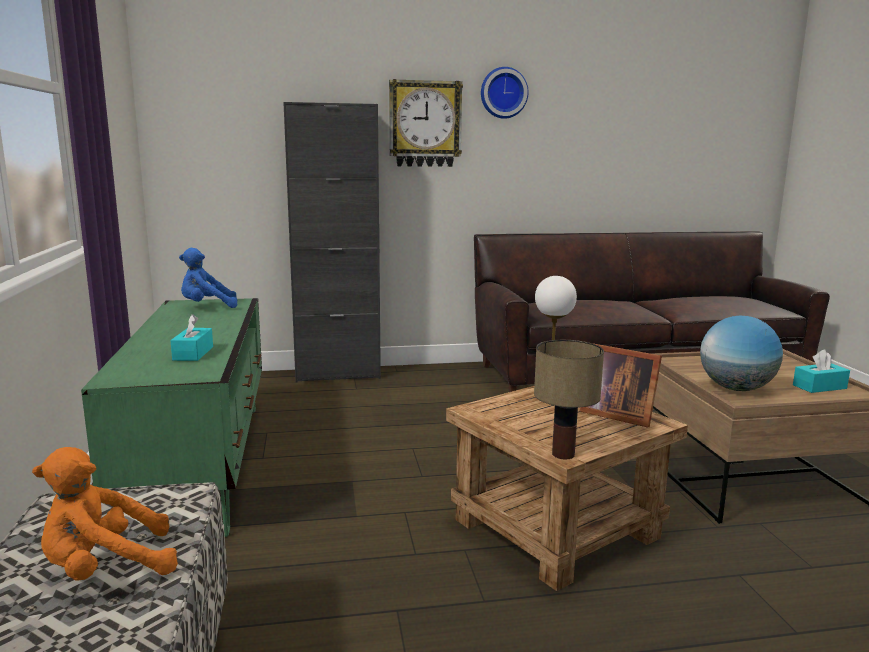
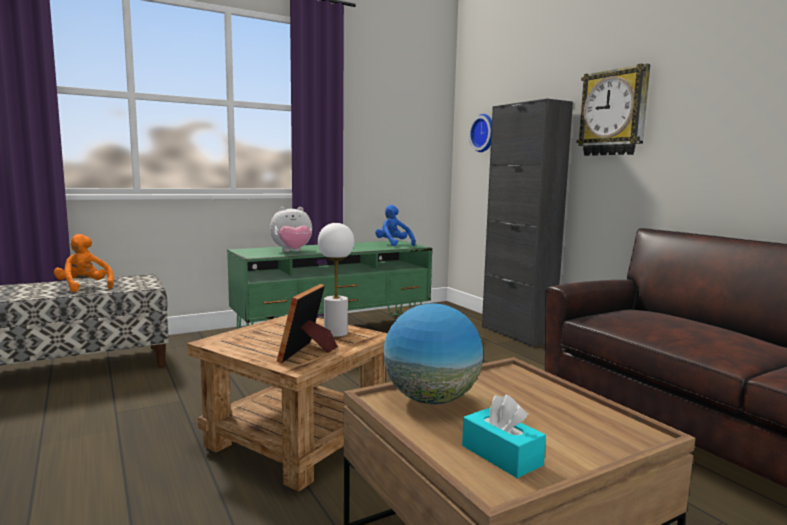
camera: 70 degrees right, 5 degrees down
turquoise tissue box [170,314,213,361] -> plush toy [270,207,312,252]
wall clock [481,67,529,119] -> wall clock moved to [469,114,492,152]
table lamp [534,340,604,459] -> none

